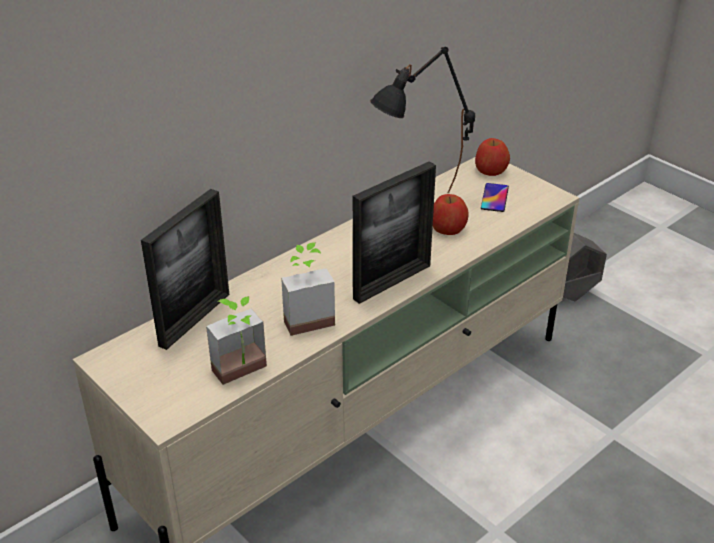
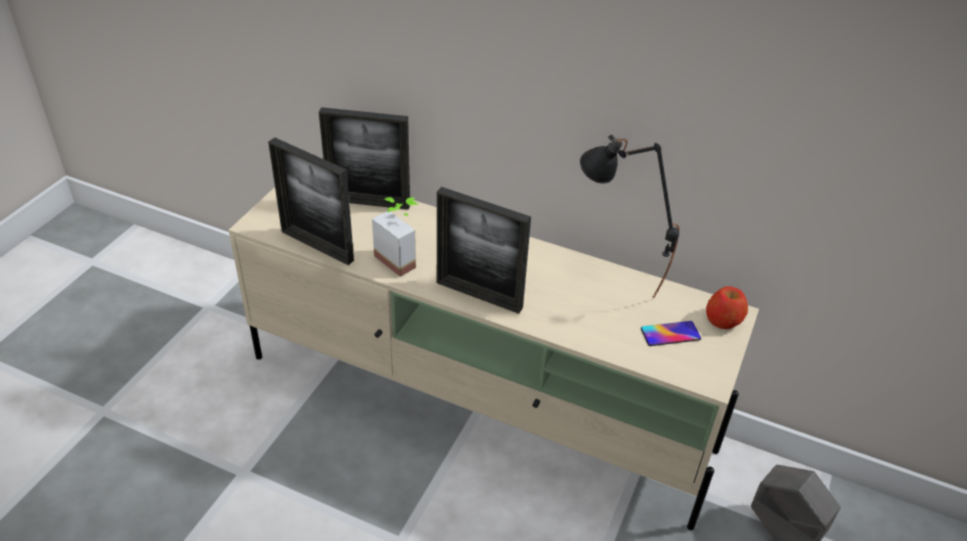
camera: 65 degrees right, 5 degrees up
potted plant [206,296,267,385] -> picture frame [268,138,354,265]
apple [433,194,469,235] -> none

